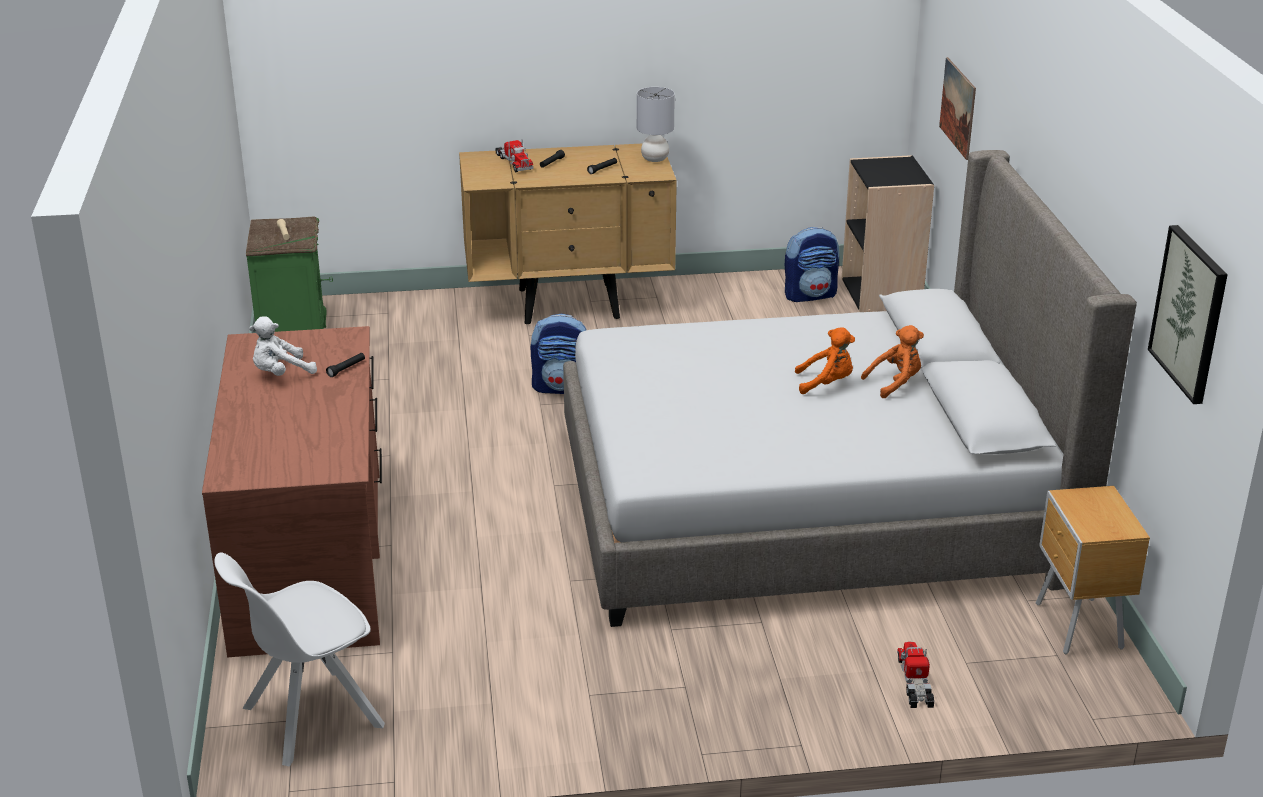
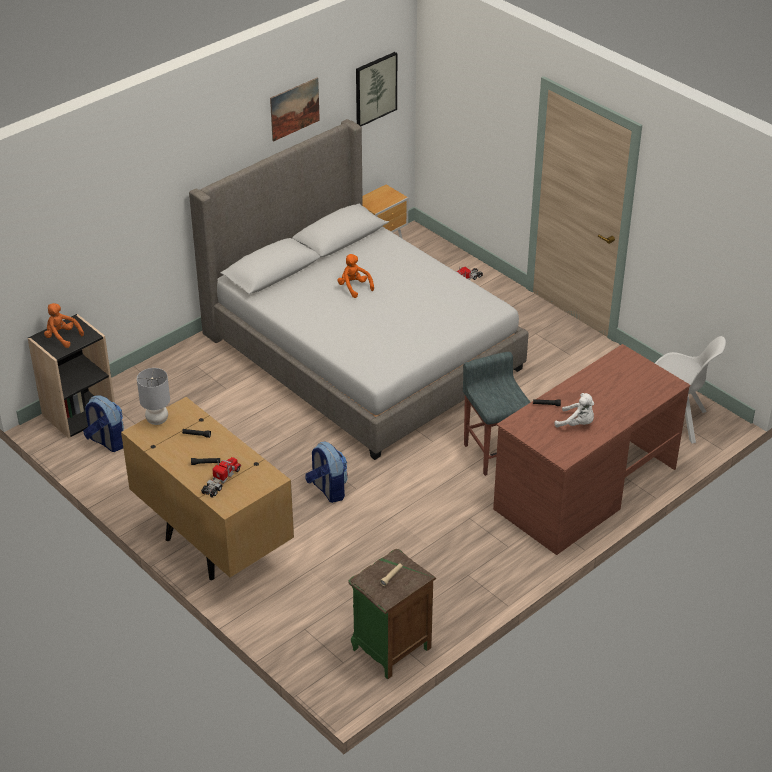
camera: 125 degrees left, 10 degrees up
orange plush toy [861,325,924,398] -> orange plush toy moved to [44,303,84,348]
picture [939,57,976,160] -> picture moved to [270,78,320,142]
none -> grey stool [463,352,531,476]

